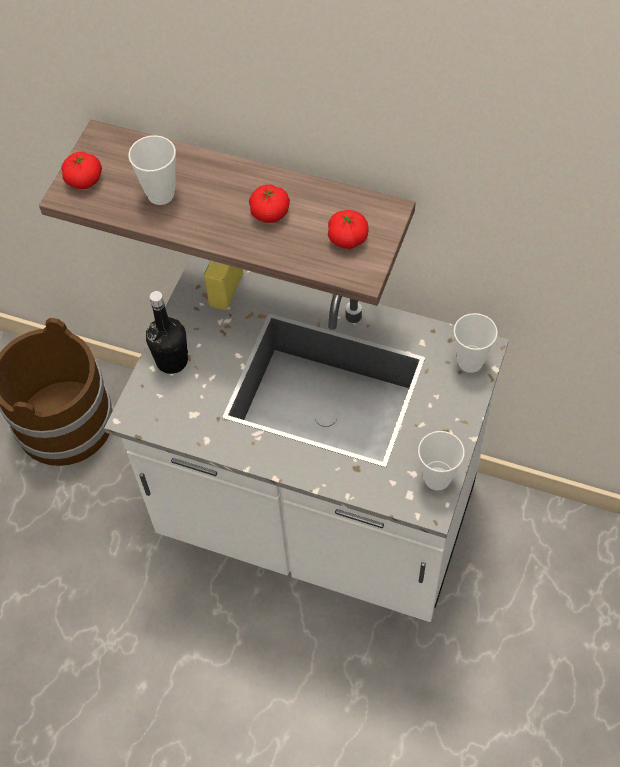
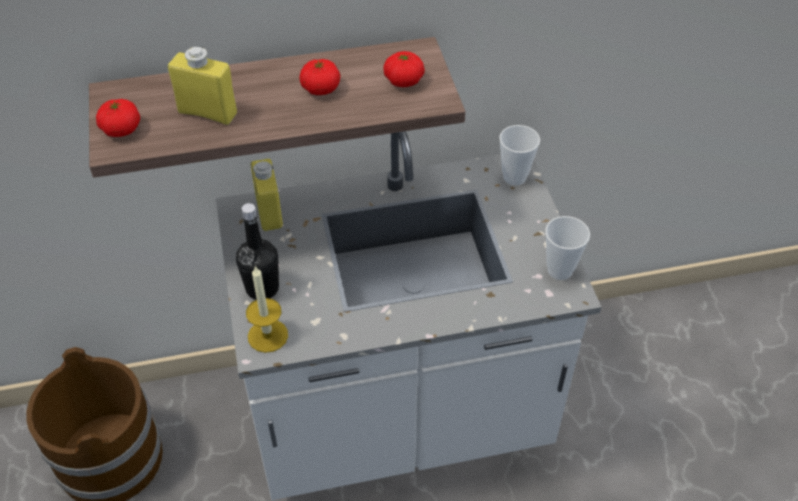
camera: 35 degrees left, 10 degrees down
cup [128,135,176,205] -> yellow bottle [168,46,237,125]
none -> candle [246,265,288,353]

